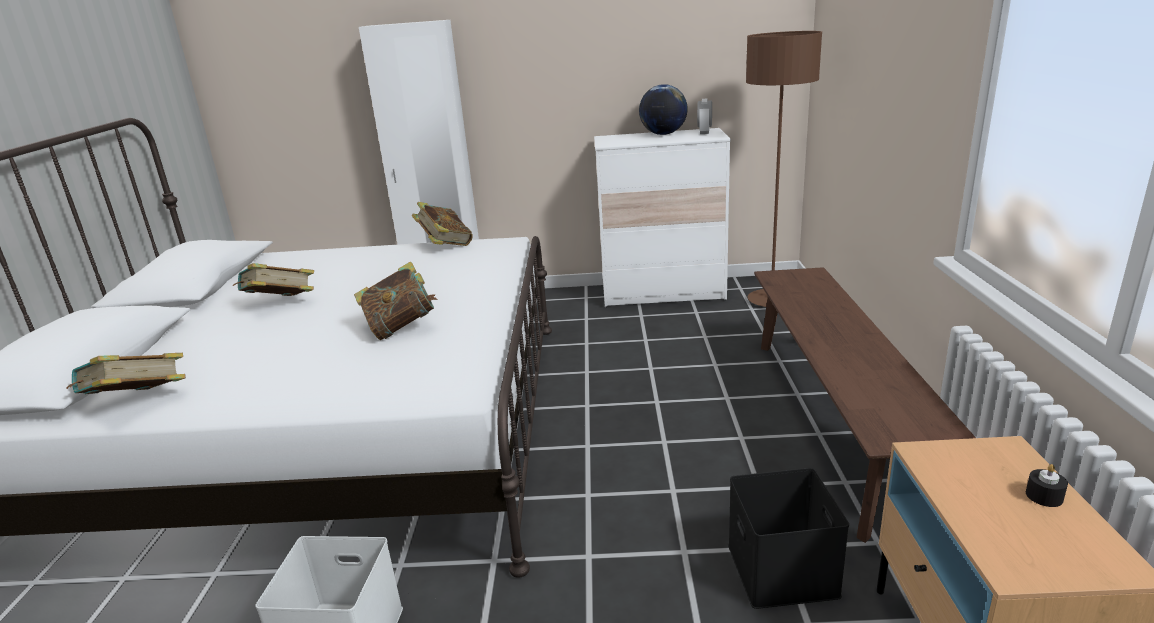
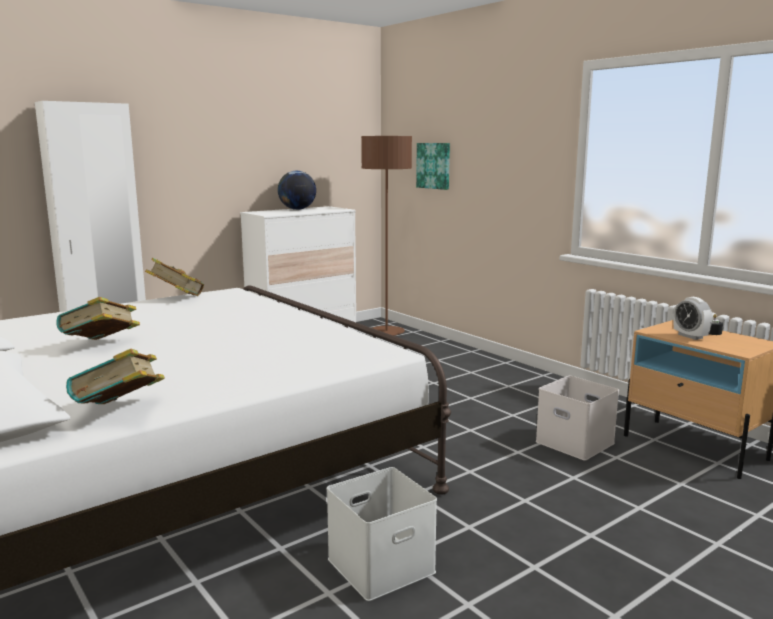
camera: 40 degrees left, 10 degrees down
book [354,261,438,340] -> none
alarm clock [697,99,712,134] -> alarm clock moved to [673,297,712,340]
black storage box [728,468,849,609] -> white storage box [536,376,619,460]
brown bench [754,267,976,543] -> none
none -> picture [416,143,450,190]

